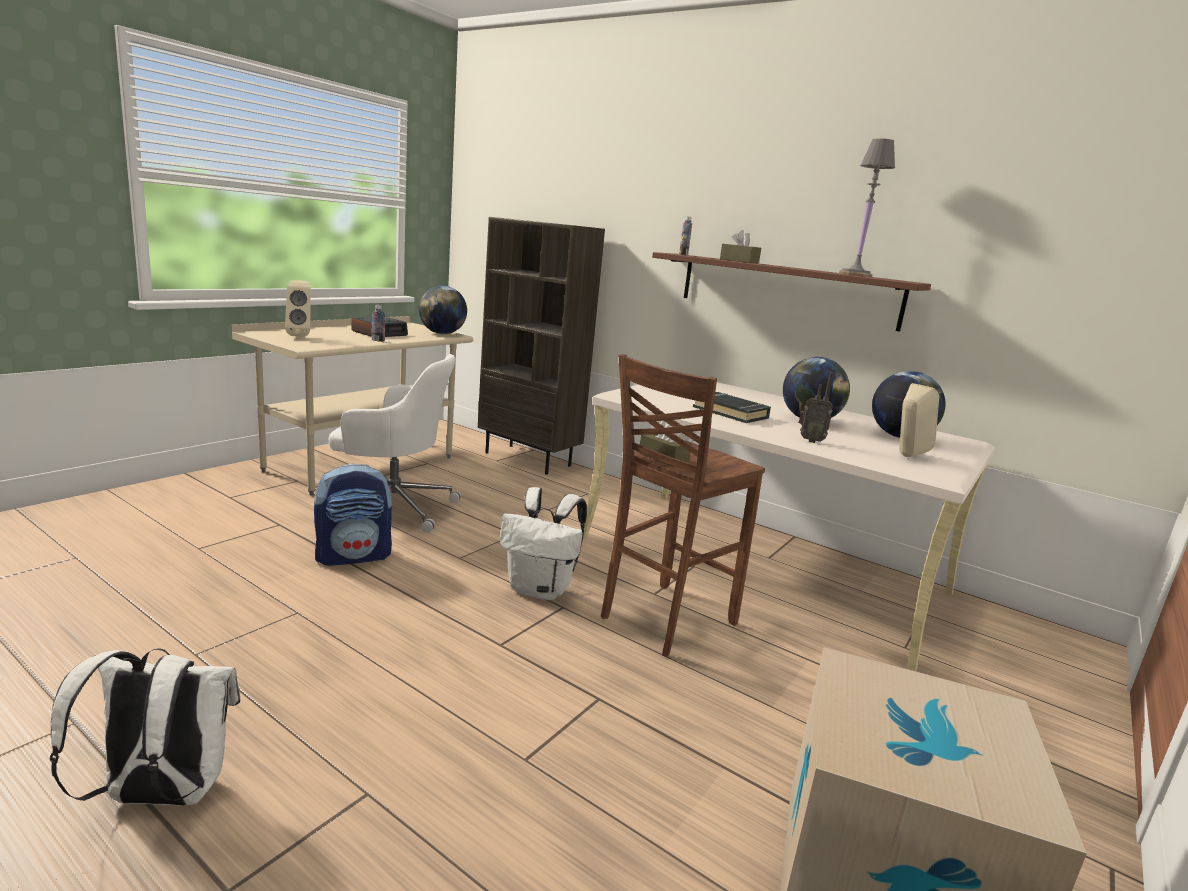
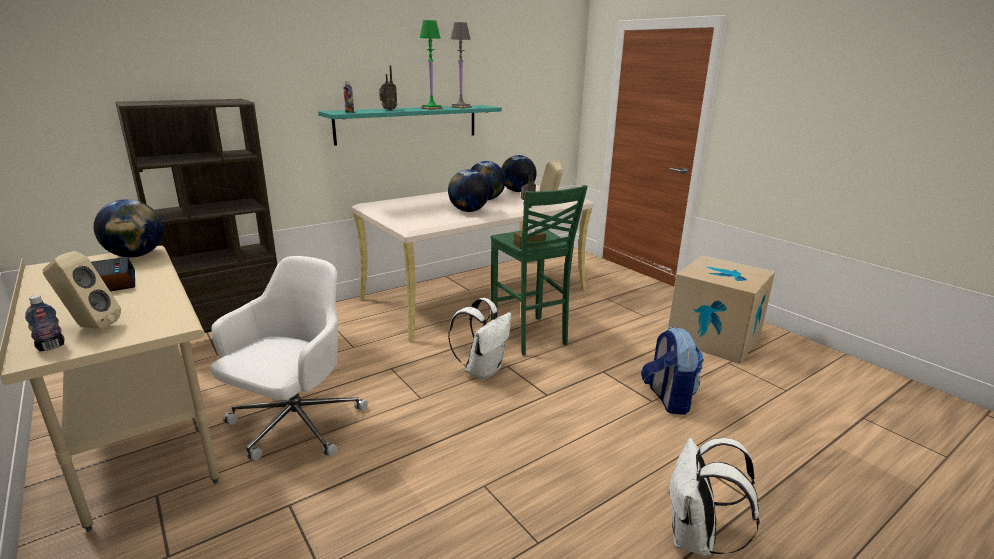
camera: 70 degrees left, 5 degrees up
backpack [314,464,392,566] -> backpack moved to [641,327,704,415]
bottle [372,305,385,342] -> bottle moved to [25,295,64,352]
brown stool [601,354,765,657] -> green stool [490,185,588,356]
brown shelf [652,252,931,332] -> turquoise shelf [318,105,502,146]
black book [693,392,771,423] -> globe [448,169,490,212]
brown tissue box [720,230,761,264] -> radio [379,66,397,111]
none -> green table lamp [420,20,443,110]

